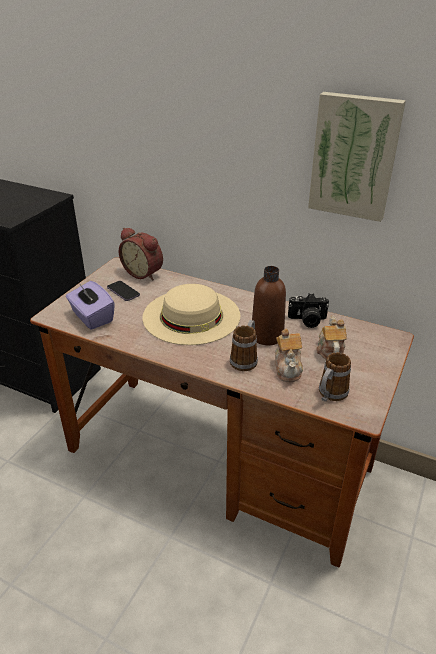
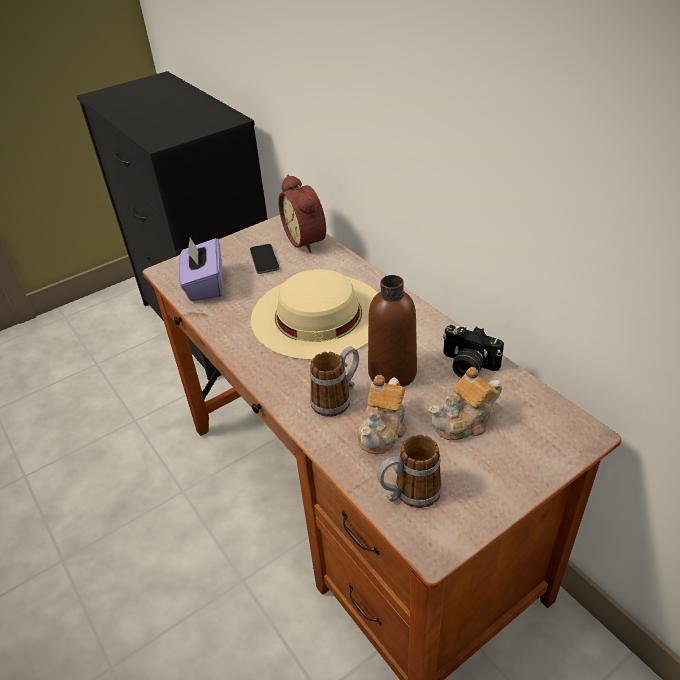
camera: 30 degrees right, 5 degrees up
picture [308,92,406,222] -> none
teapot [316,316,347,359] -> teapot turned 150 degrees counterclockwise [429,367,502,440]

